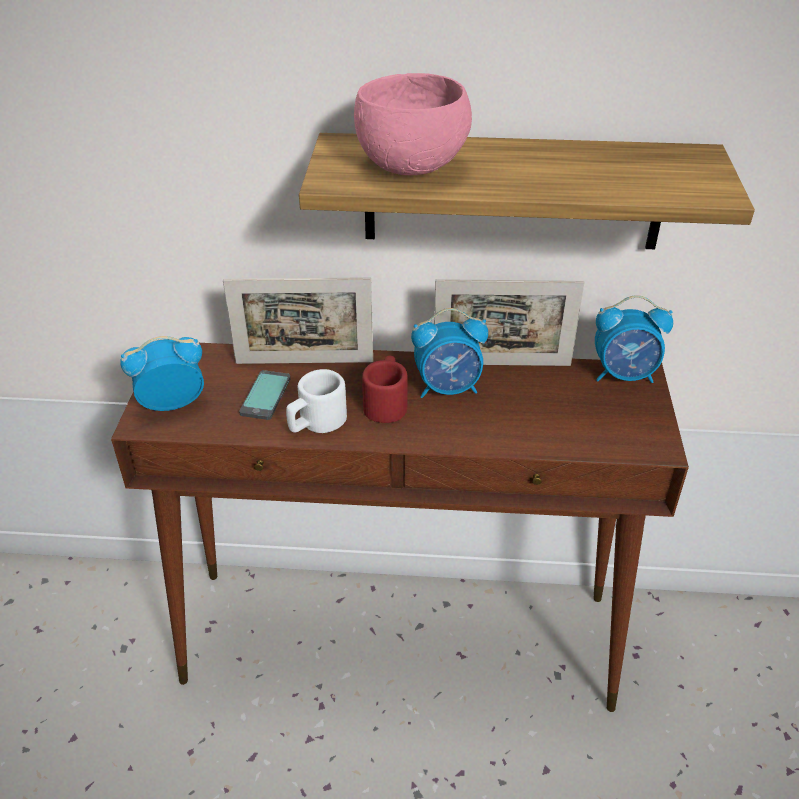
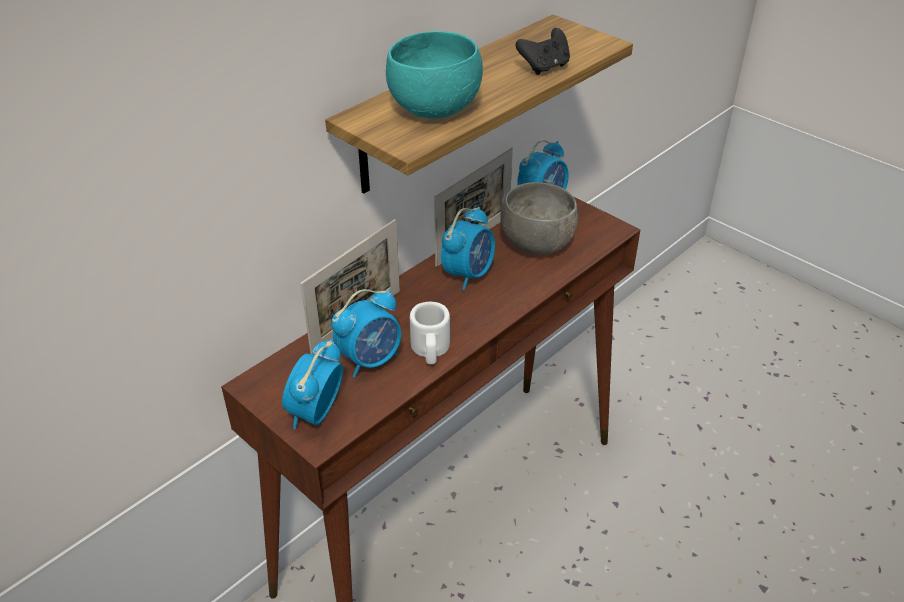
camera: 50 degrees left, 0 degrees up
phone [239,370,291,420] -> alarm clock [331,289,401,378]
pink bowl [354,73,472,175] -> turquoise bowl [386,31,483,119]
red mug [362,356,408,423] -> none
none -> grey bowl [500,182,578,255]
none -> black game controller [516,28,570,75]

